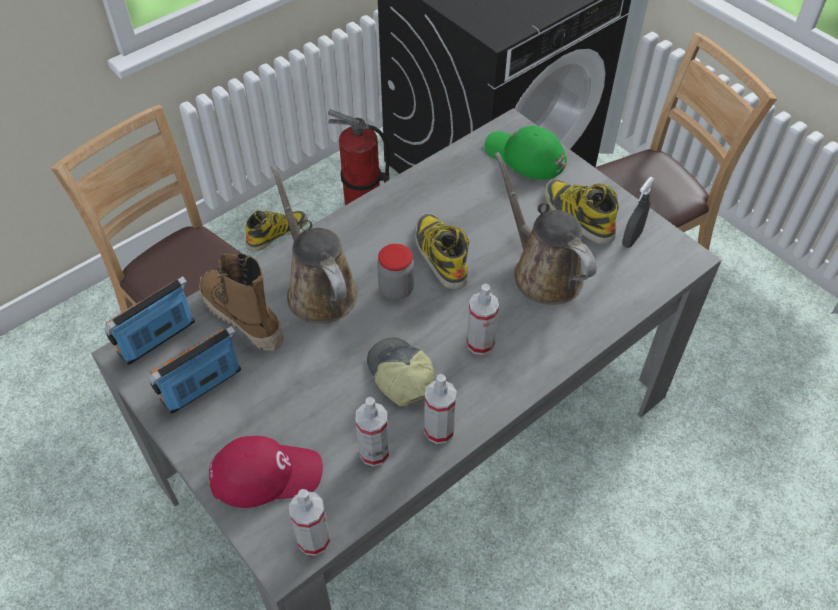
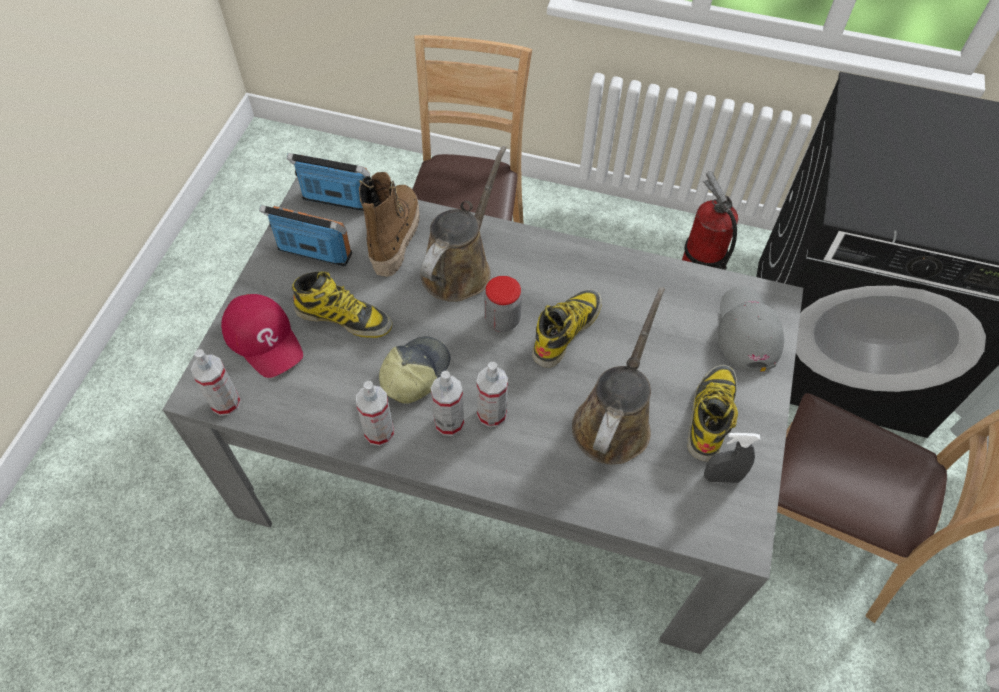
camera: 55 degrees right, 5 degrees up
boot [245,210,308,252] -> boot moved to [292,271,392,338]
spray bottle [355,397,389,467] -> spray bottle moved to [431,371,464,436]
green cap [484,126,567,180] -> grey cap [718,286,784,372]

